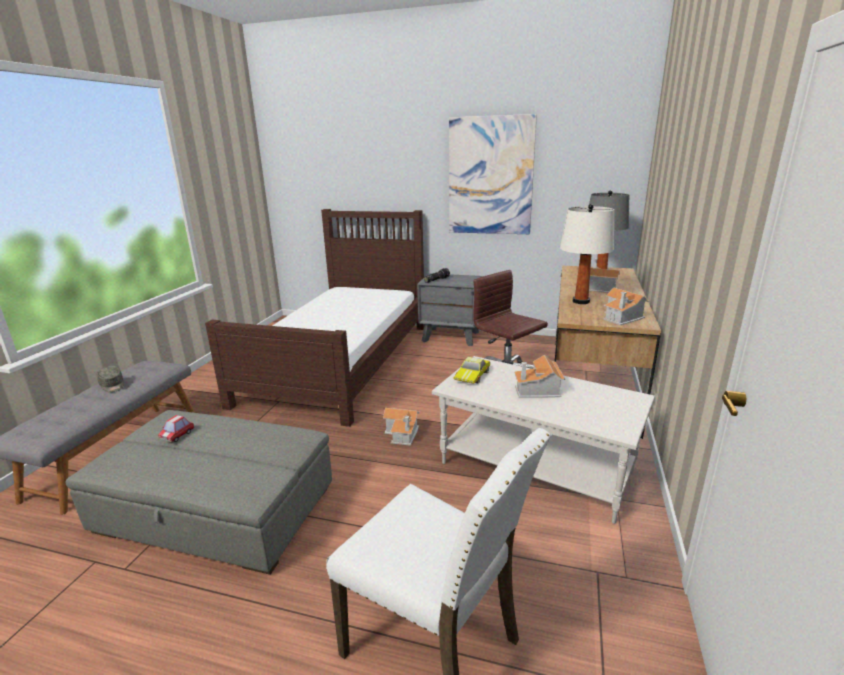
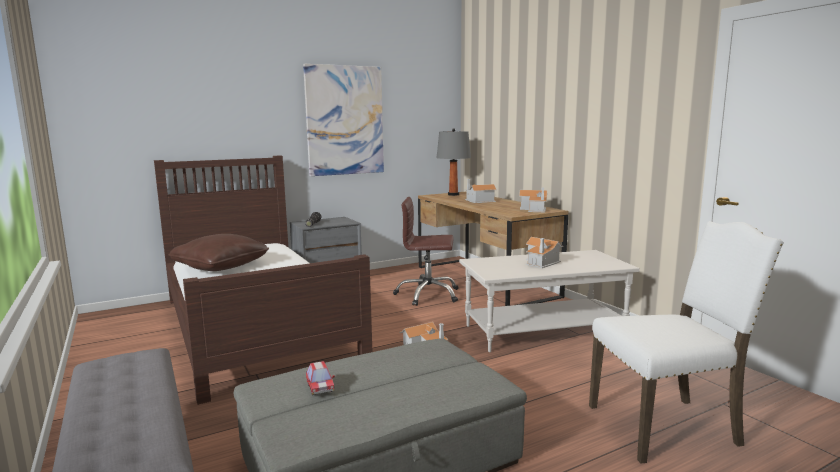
camera: 45 degrees left, 10 degrees down
grey cap [97,366,124,392] -> none
toy car [453,357,490,384] -> none
white table lamp [560,204,614,304] -> none
none -> brown pillow [169,234,269,271]

